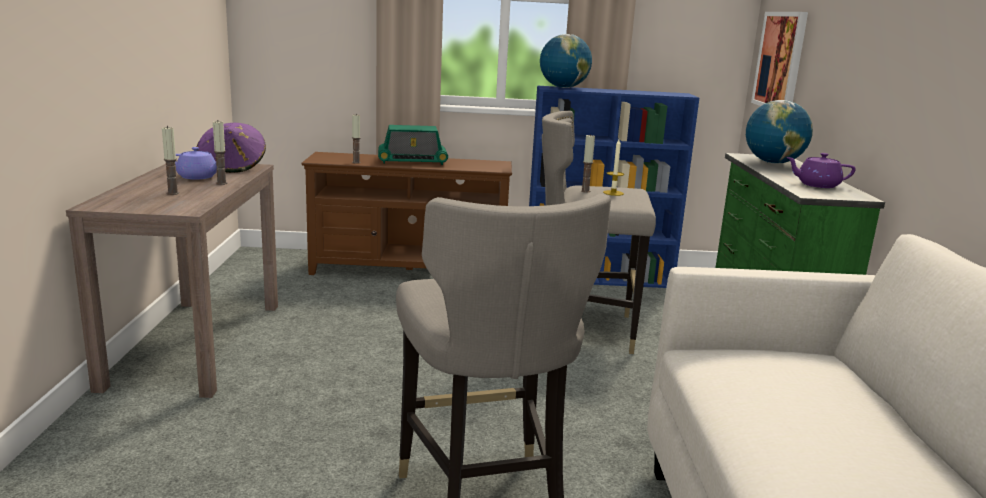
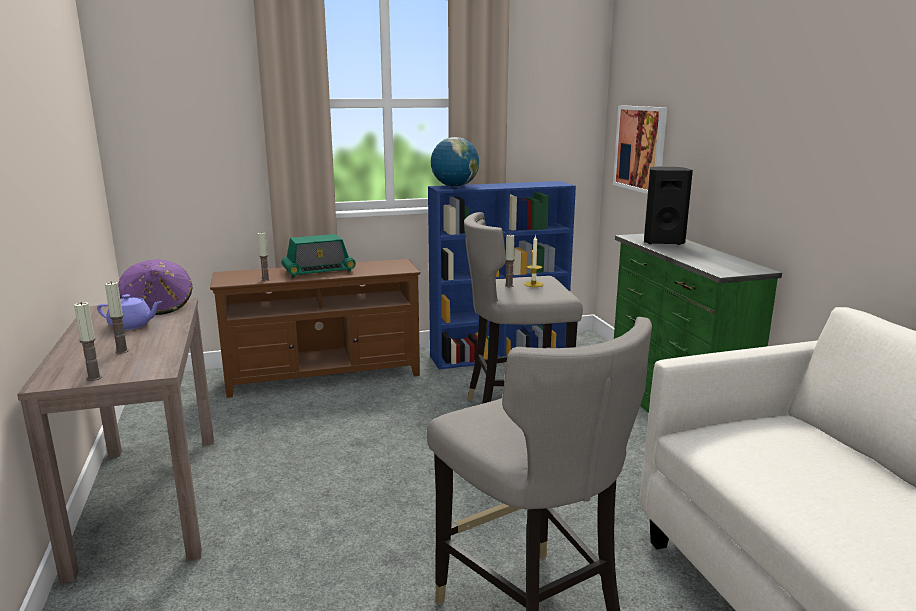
camera: 15 degrees left, 0 degrees up
candle [213,121,227,185] -> candle moved to [74,302,102,381]
globe [746,100,813,164] -> black speaker [644,167,693,245]
purple teapot [786,153,856,188] -> none

